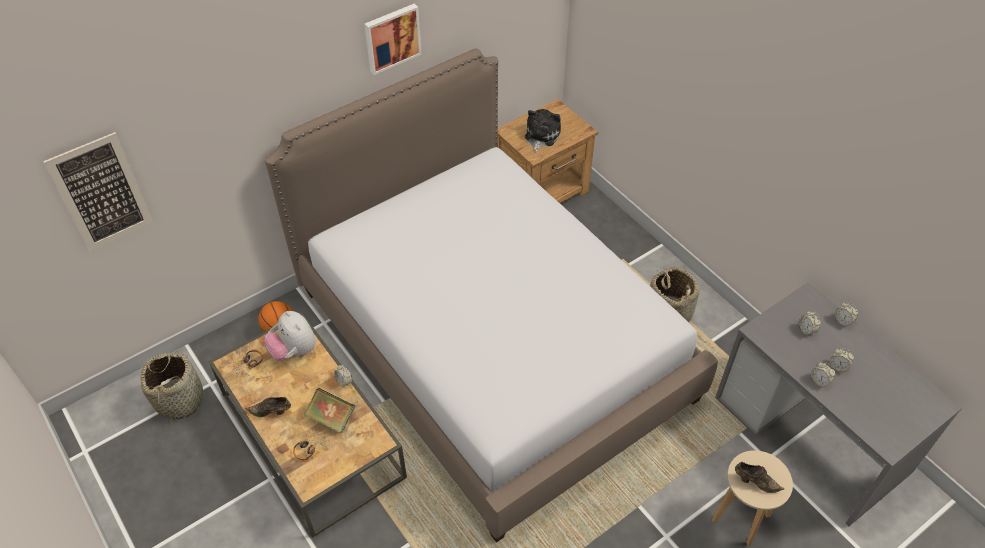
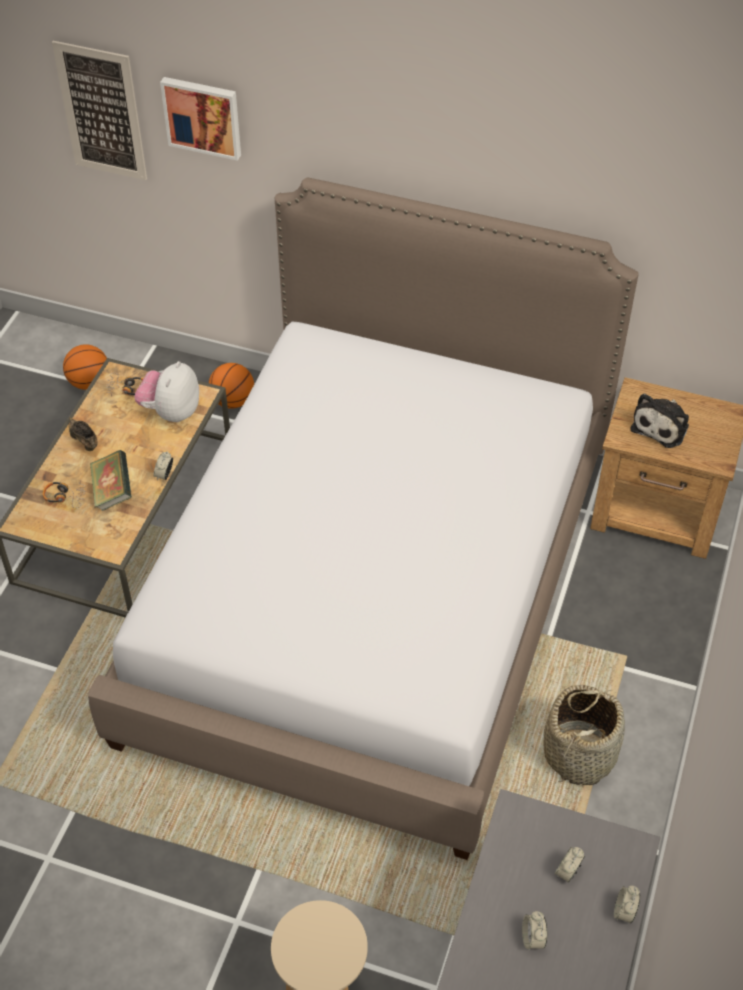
camera: 55 degrees right, 0 degrees up
basket [141,350,204,422] -> basketball [63,344,107,390]
picture [364,4,422,75] -> picture moved to [160,77,241,161]
plush toy [525,109,561,153] -> plush toy turned 135 degrees clockwise [630,394,689,448]
brown shoe [735,462,784,493] -> none
alarm clock [811,362,835,388] -> none

